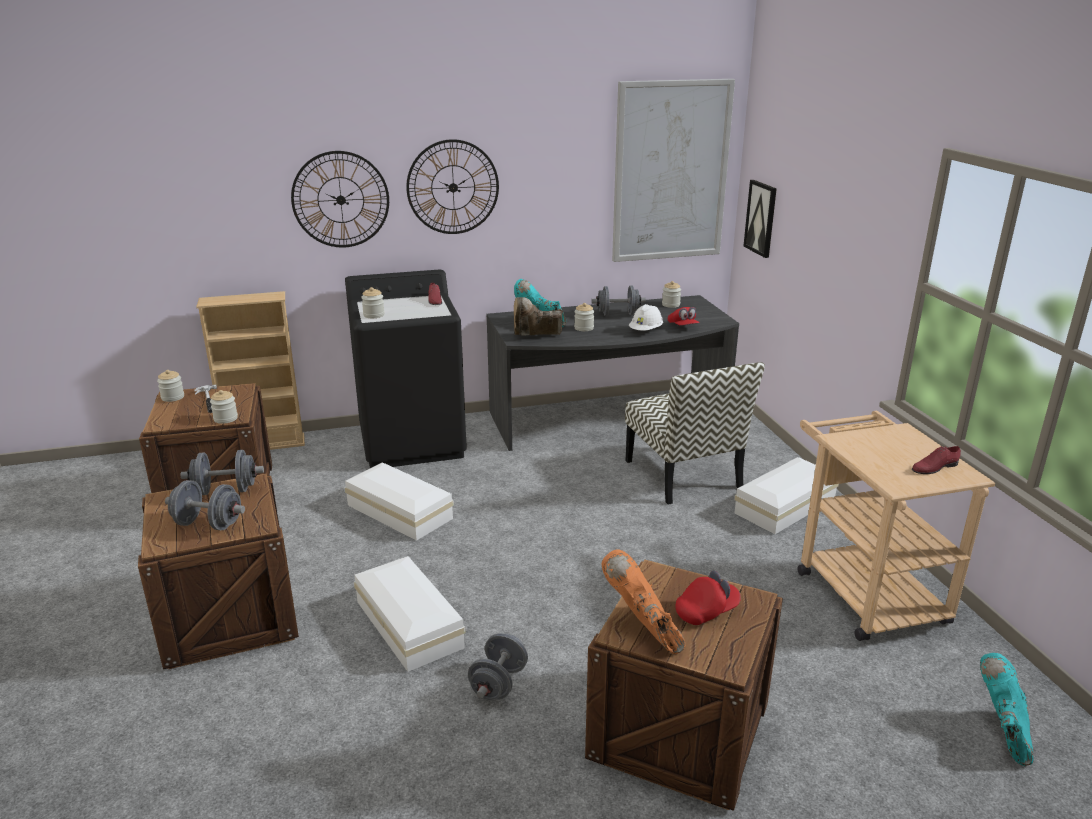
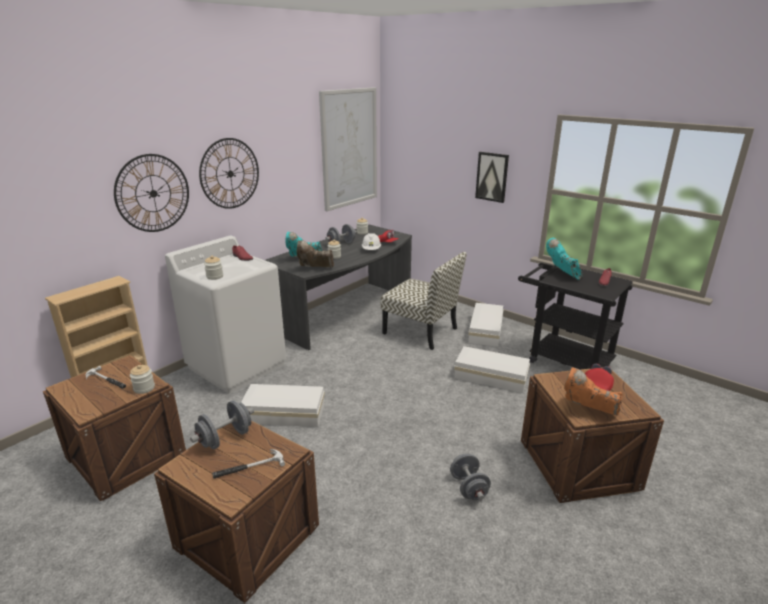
camera: 35 degrees left, 0 degrees up
jar [157,370,184,402] -> none
grey dumbbell [165,480,245,530] -> hammer [212,449,285,479]
black washing machine [345,269,467,468] -> white washing machine [165,236,286,394]
white storage box [354,556,466,672] -> white storage box moved to [454,346,530,393]
brown boot [514,297,563,335] -> brown boot turned 45 degrees clockwise [297,240,334,268]
picture [743,180,777,258] -> picture moved to [475,152,509,203]
beige cart [797,411,995,641] -> black cart [518,263,633,370]
turquoise boot [980,653,1034,766] -> turquoise boot moved to [546,238,582,280]

